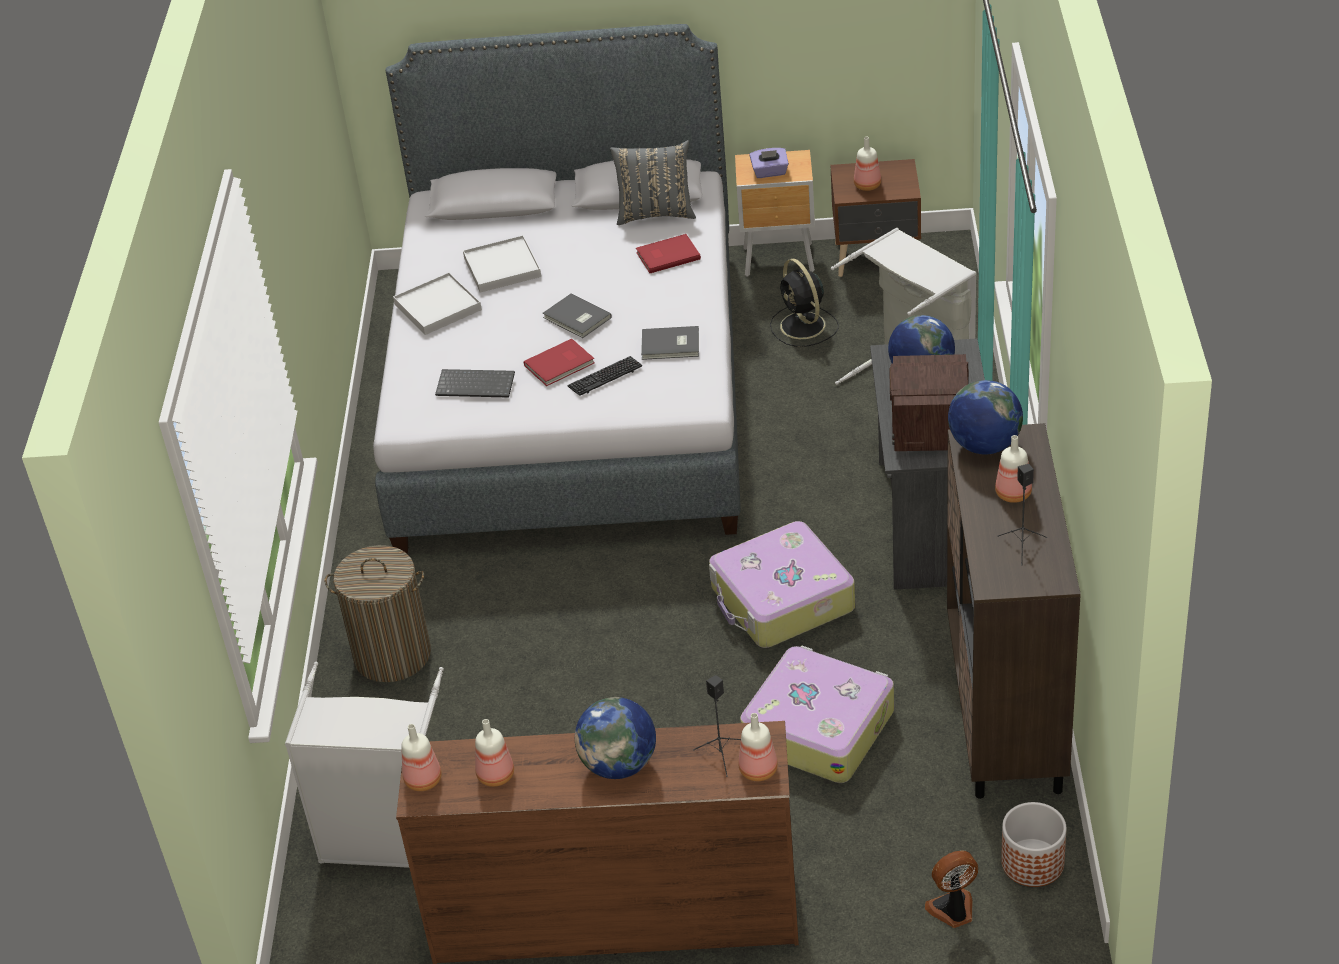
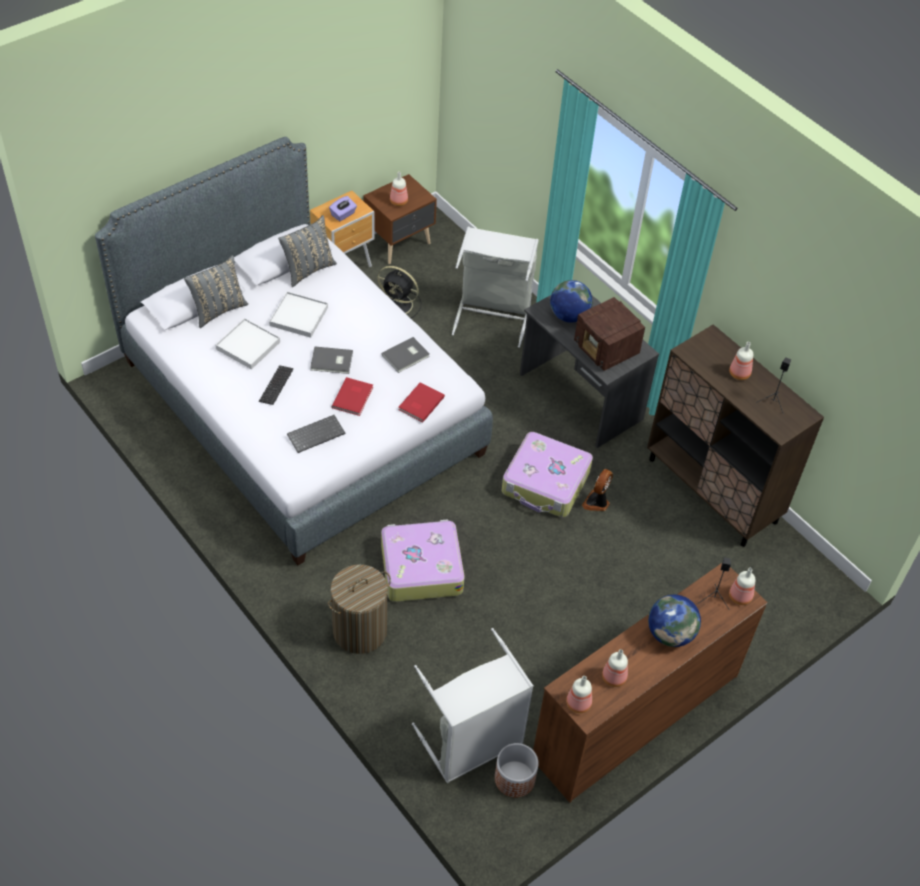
camera: 45 degrees left, 10 degrees up
white tray [393,272,482,335] -> white tray moved to [269,292,328,338]
keyboard [568,356,642,396] -> keyboard moved to [259,365,294,405]
red book [636,234,701,273] -> red book moved to [398,382,445,422]
suitcase [740,645,894,783] -> suitcase moved to [381,519,465,602]
fan [925,850,978,928] -> fan moved to [582,469,613,511]
globe [948,380,1023,454] -> none
planter [1001,802,1066,887] -> planter moved to [495,743,539,798]
none -> grey pillow [184,255,248,328]

